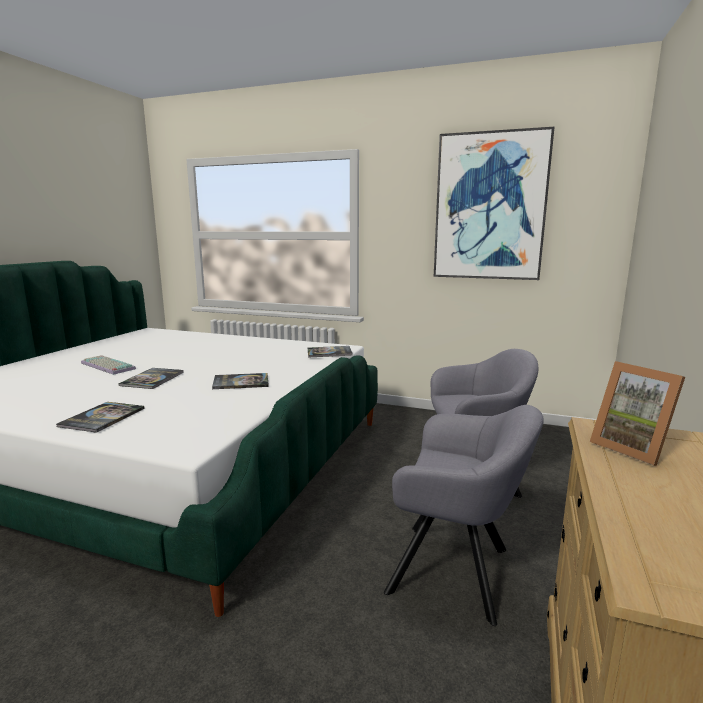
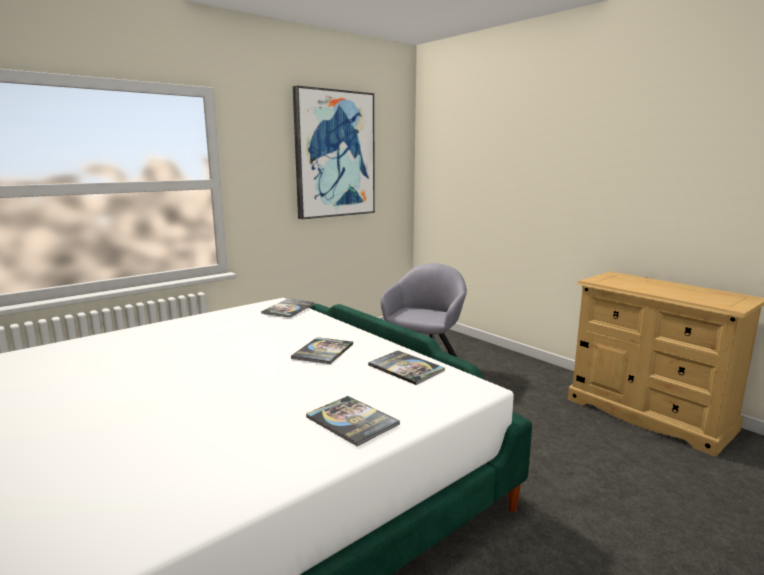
camera: 60 degrees left, 0 degrees up
keyboard [81,355,136,375] -> none
book [118,368,184,389] -> book moved to [368,350,445,385]
grey armchair [384,405,544,626] -> none
picture frame [590,361,685,466] -> none

